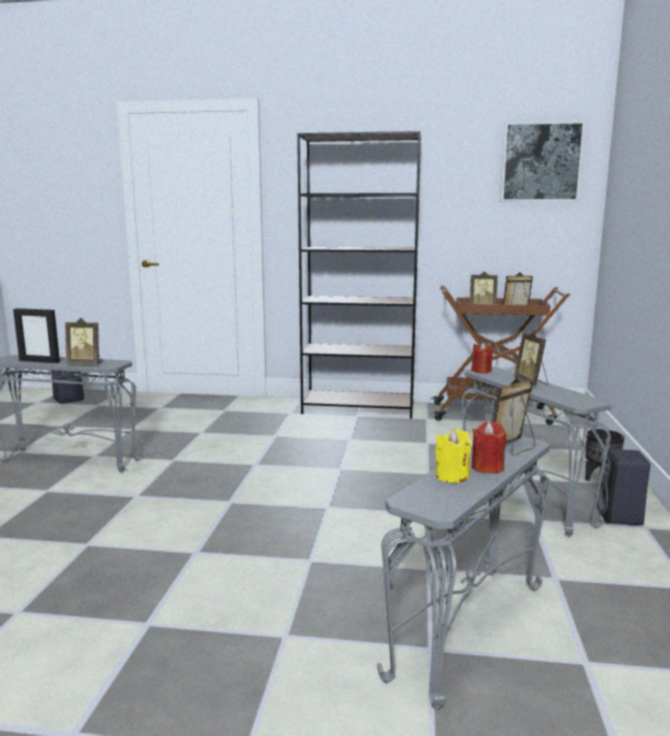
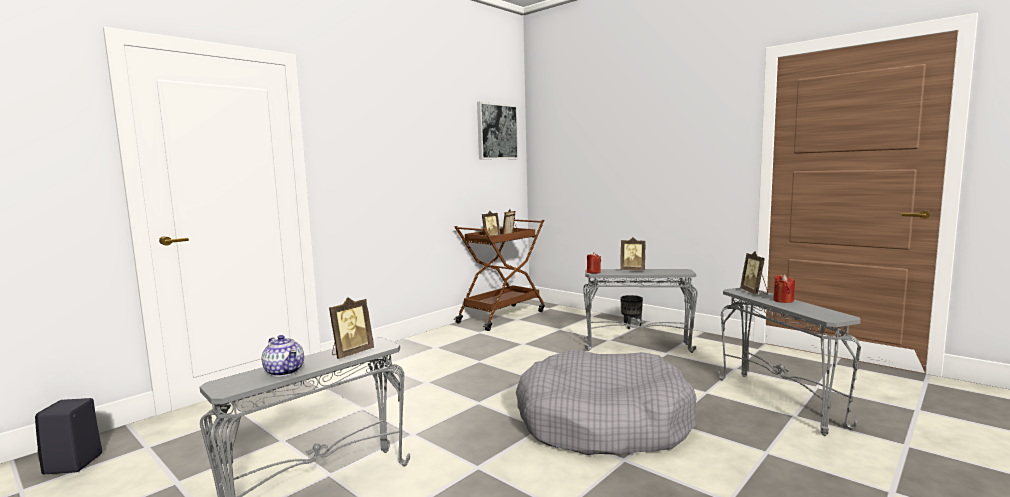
camera: 55 degrees left, 5 degrees down
picture frame [13,308,60,363] -> teapot [262,335,304,377]
beige bookcase [297,131,421,419] -> none
yellow candle [435,429,471,483] -> none
black speaker [597,449,650,525] -> none
none -> grey dog bed [516,350,697,455]

